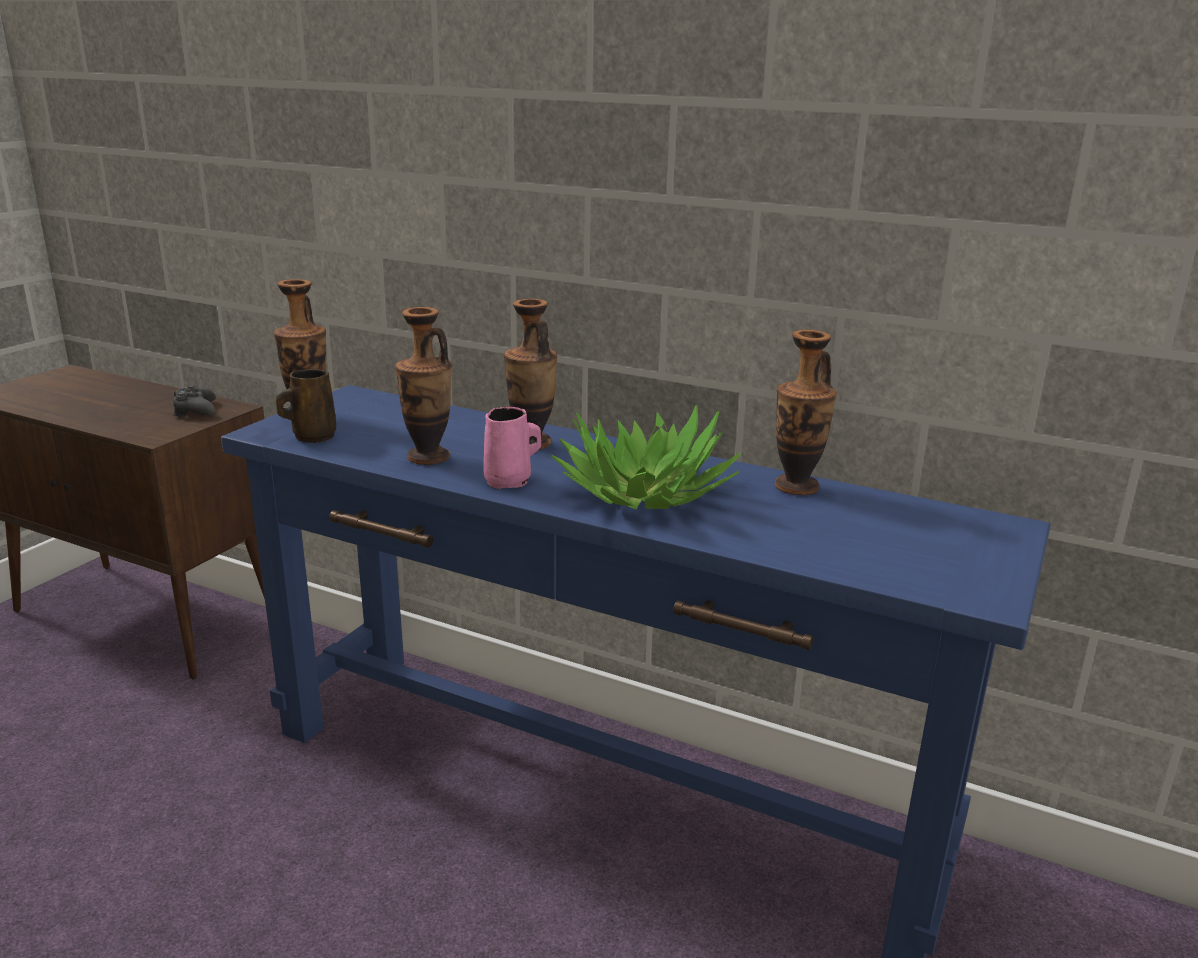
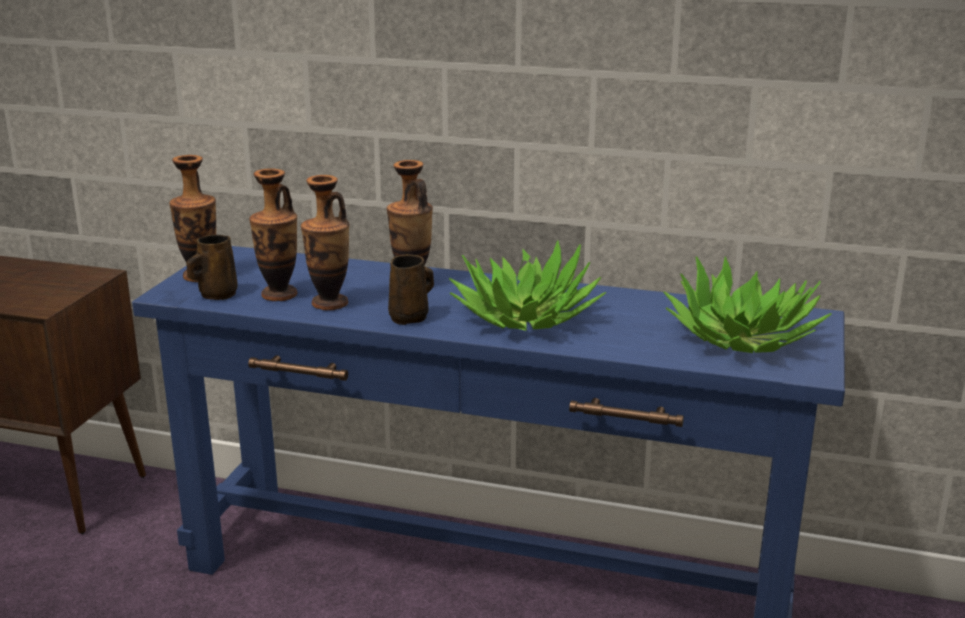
camera: 10 degrees left, 0 degrees up
black game controller [173,385,216,417] -> none
pink mug [483,407,541,489] -> brown mug [388,254,434,325]
vase [775,330,837,495] -> vase moved to [249,168,298,301]
none -> potted plant [663,256,832,353]

